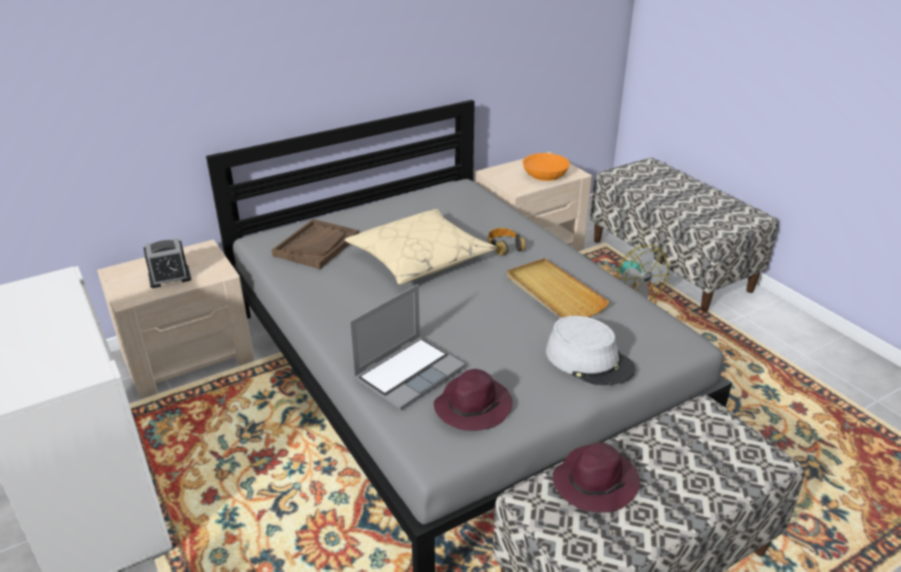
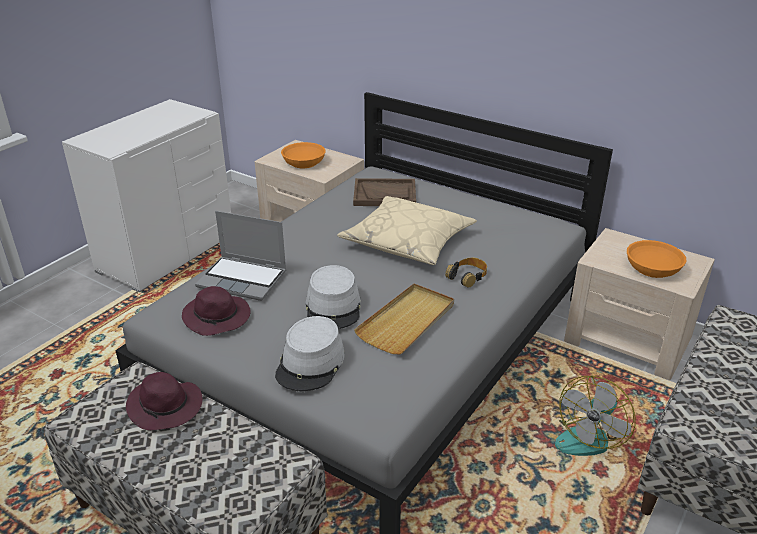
camera: 65 degrees right, 0 degrees up
alarm clock [144,238,192,288] -> orange bowl [281,142,326,168]
none -> grey hat [306,265,361,329]

